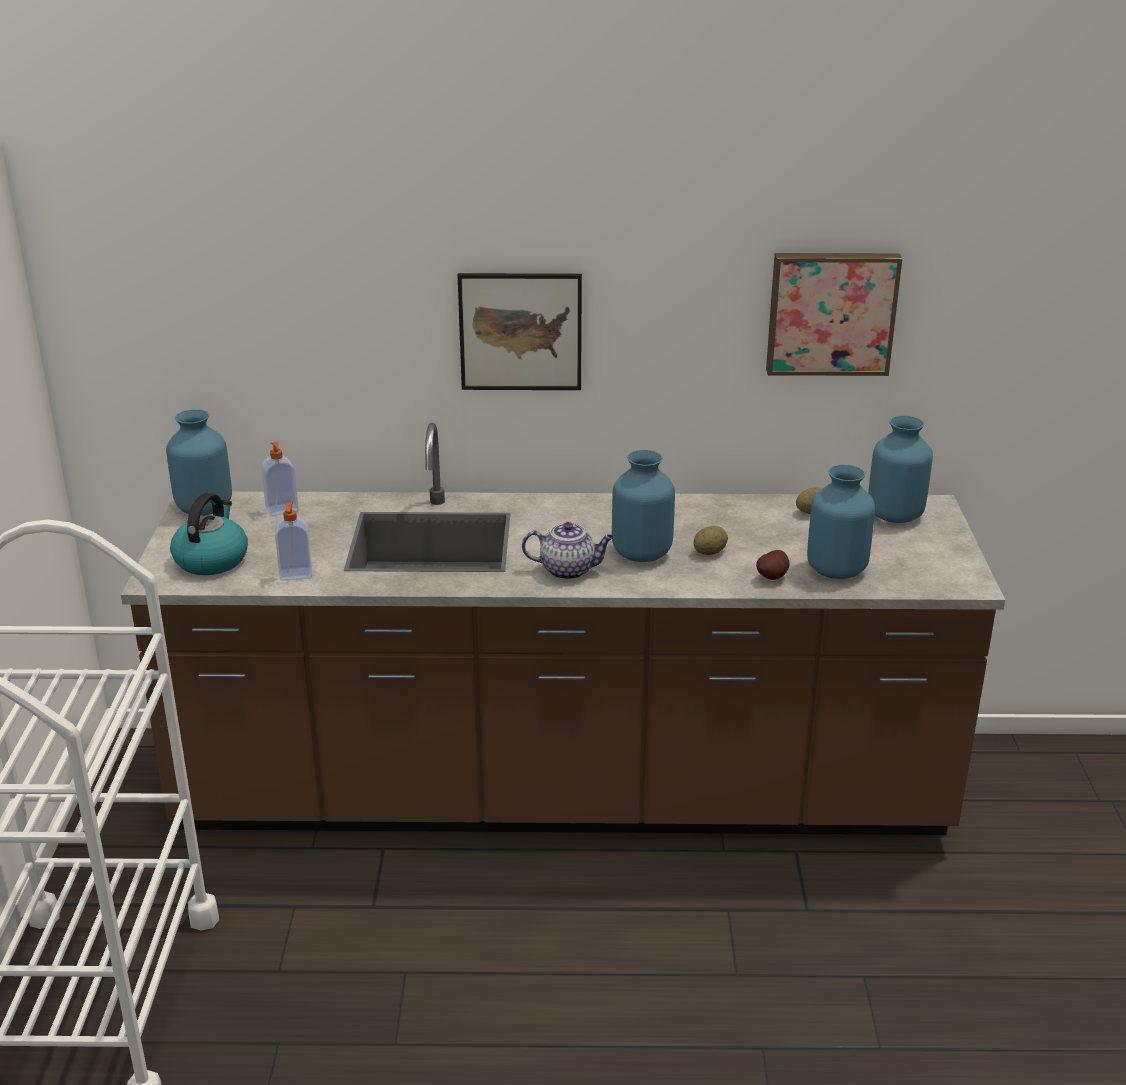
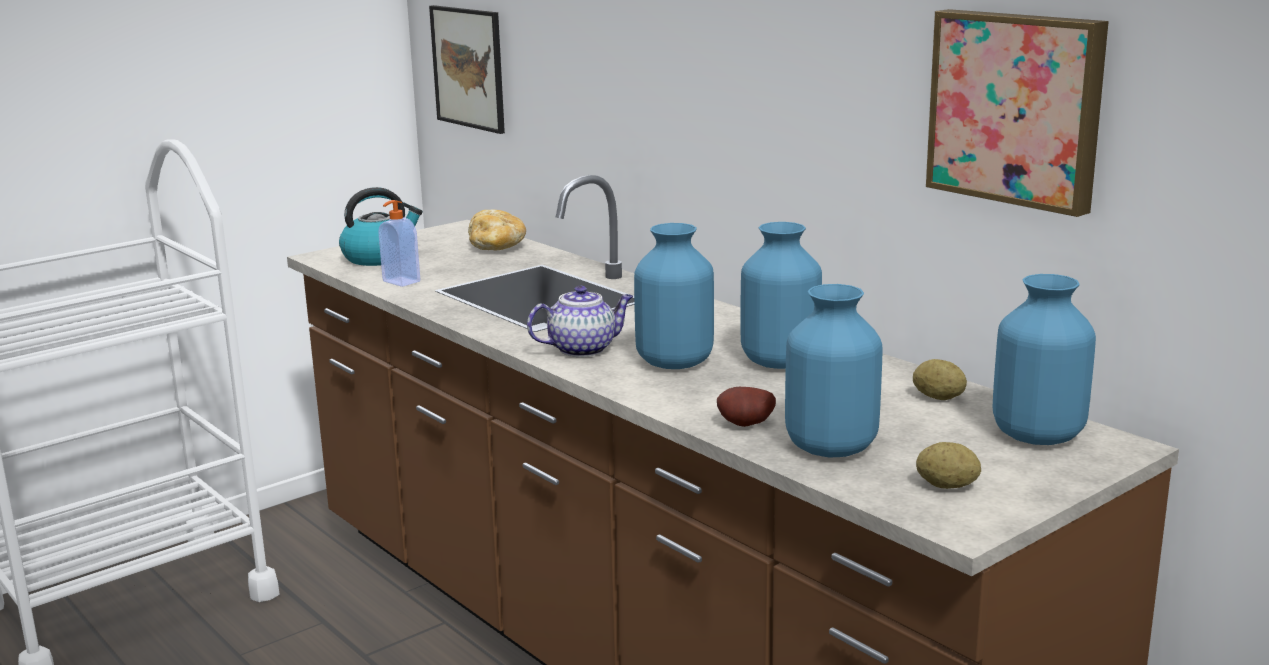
camera: 50 degrees right, 10 degrees down
blue vase [166,409,232,516] -> blue vase moved to [741,222,822,369]
soap dispenser [261,442,299,516] -> bread [468,210,526,250]
picture [458,273,582,390] -> picture moved to [429,5,505,134]
teapot [522,522,614,580] -> teapot turned 75 degrees counterclockwise [527,285,633,357]
potato [693,526,728,555] -> potato moved to [916,442,981,489]

